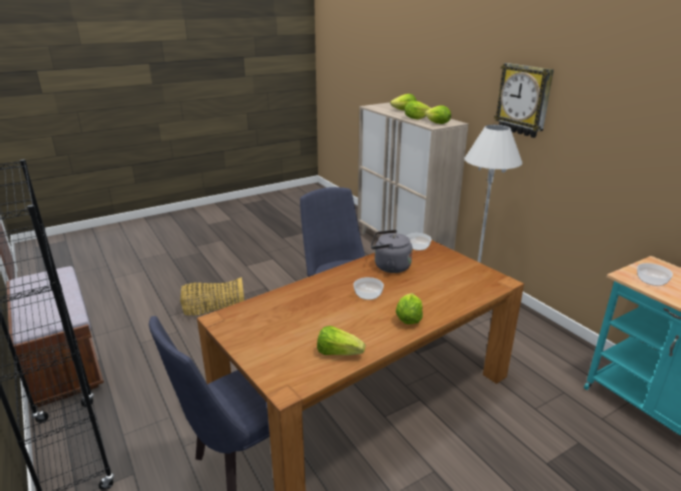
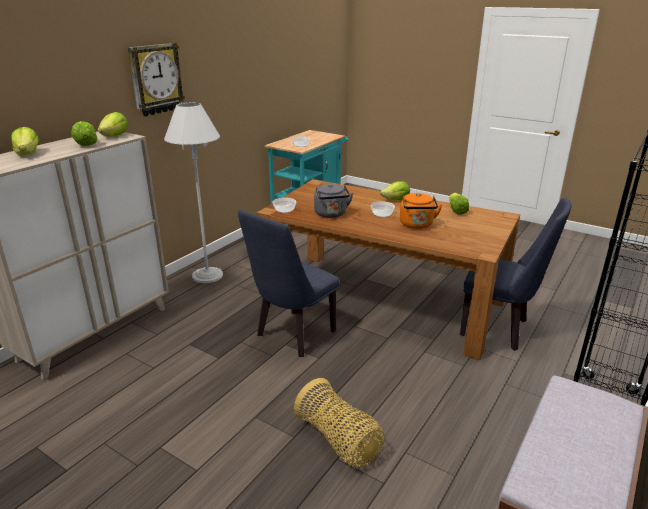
camera: 115 degrees left, 0 degrees up
none -> orange kettle [400,193,443,229]

